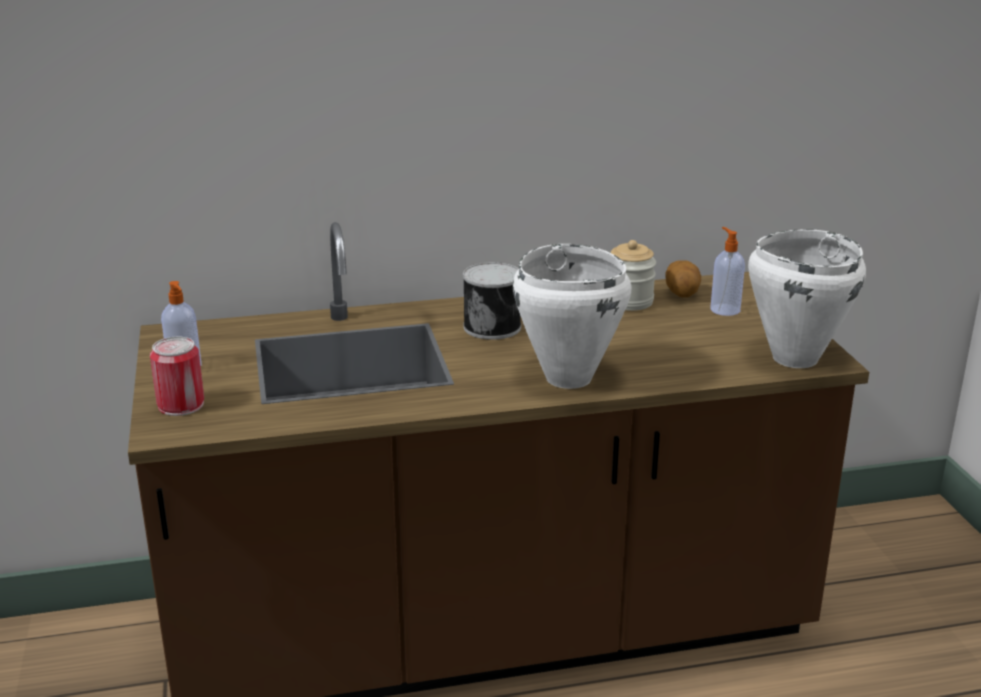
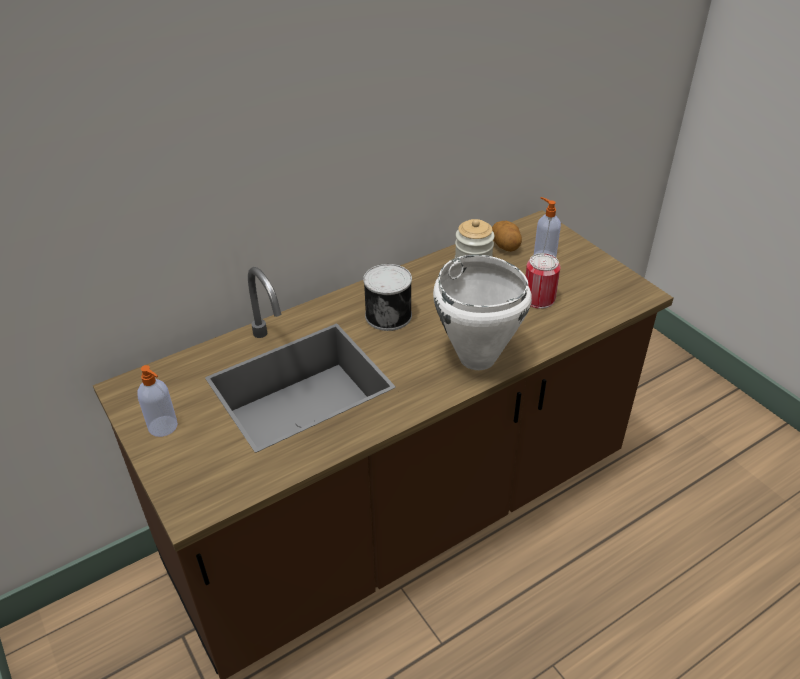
camera: 20 degrees left, 15 degrees up
can [150,337,204,416] -> can moved to [525,253,560,309]
white cooking pot [748,229,866,368] -> none

